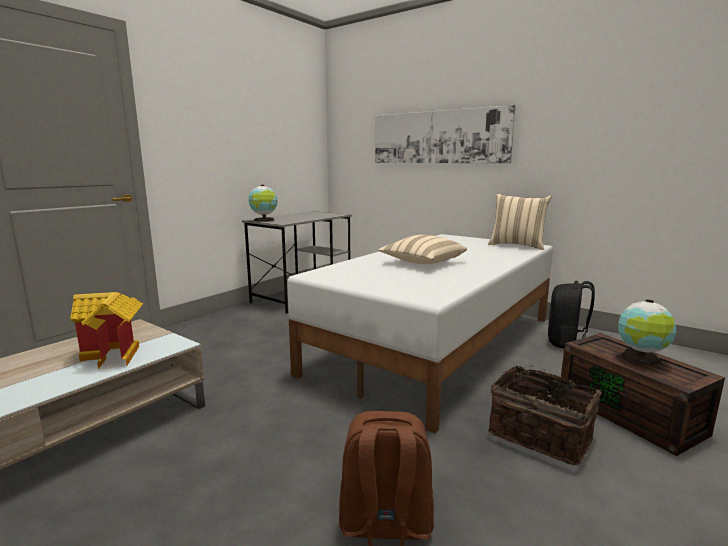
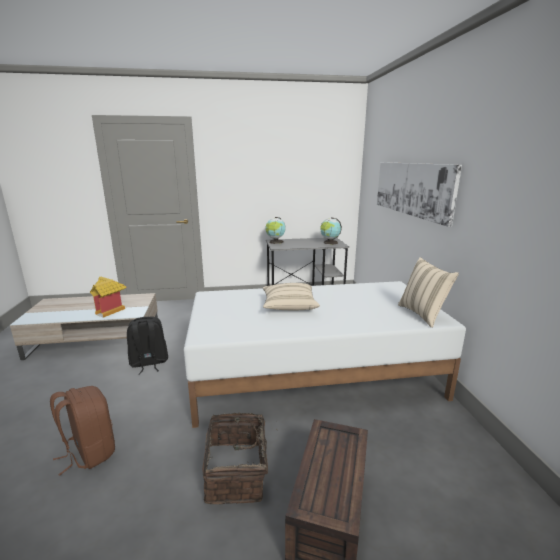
camera: 45 degrees right, 5 degrees up
black backpack [548,281,595,348] -> black backpack moved to [127,317,168,375]
globe [618,299,676,366] -> globe moved to [320,217,342,245]

